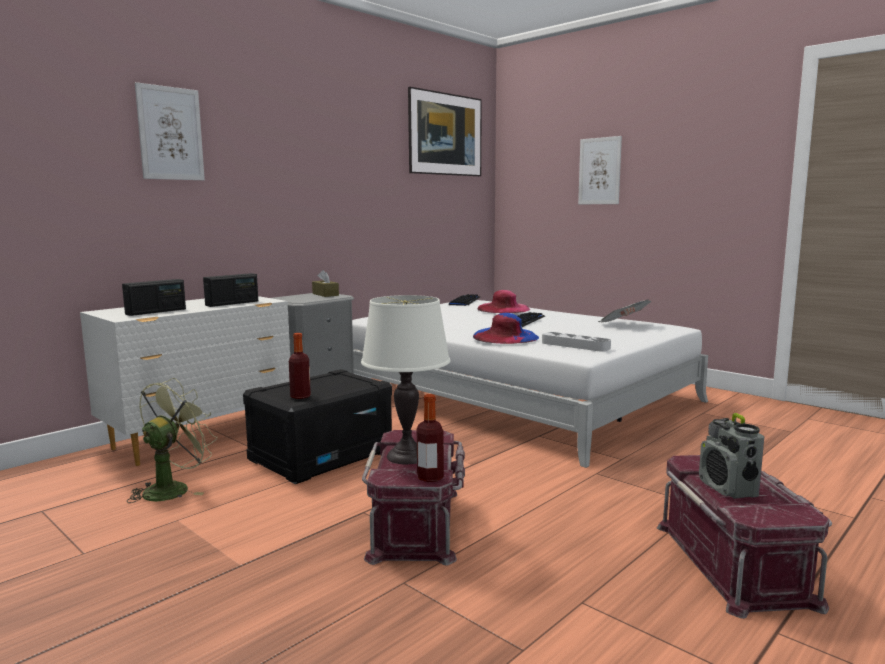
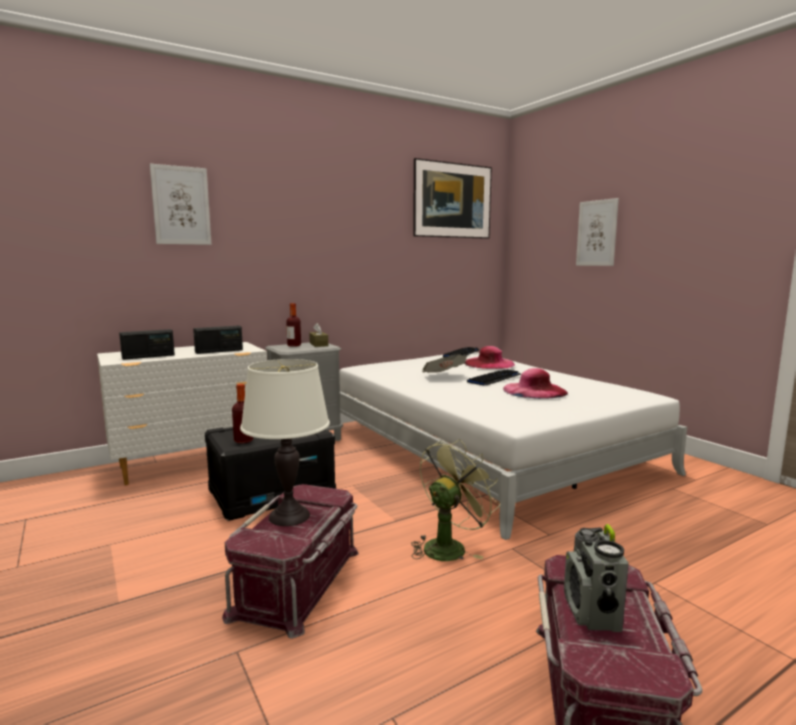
camera: 15 degrees right, 0 degrees up
green fan [127,378,217,503] -> green fan moved to [411,439,500,561]
bottle [417,394,444,482] -> bottle moved to [286,303,301,347]
blue hat [473,313,539,344] -> none
grey tray [542,332,611,352] -> none
newspaper [598,299,651,322] -> newspaper moved to [422,354,467,373]
none -> pink hat [503,368,568,399]

